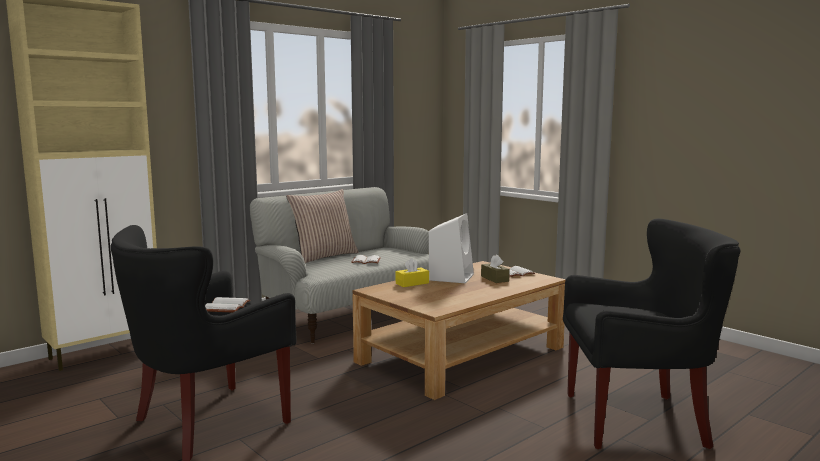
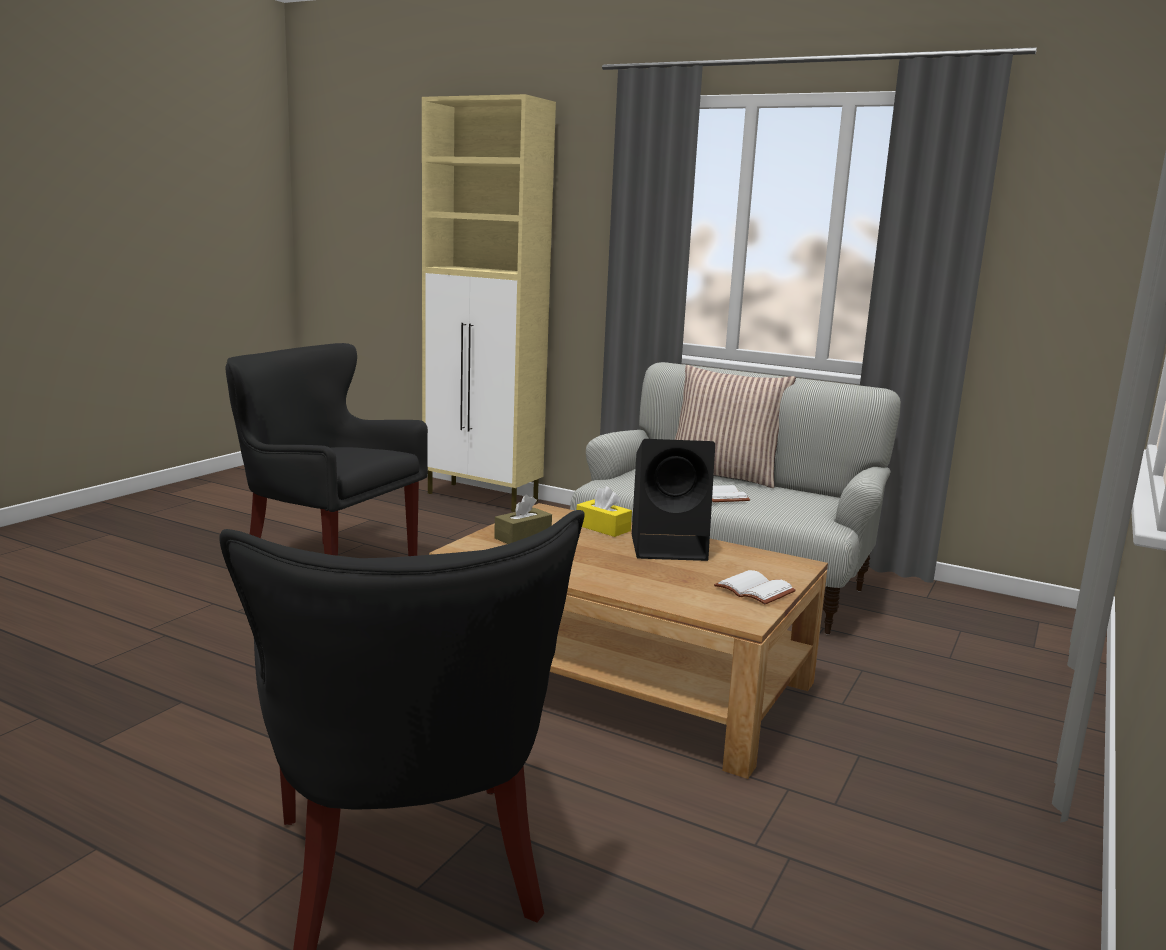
camera: 70 degrees right, 5 degrees up
white book [205,297,251,312] -> none
white speaker [429,213,474,283] -> black speaker [632,439,715,561]
brown tissue box [481,254,510,283] -> brown tissue box moved to [494,495,552,544]

